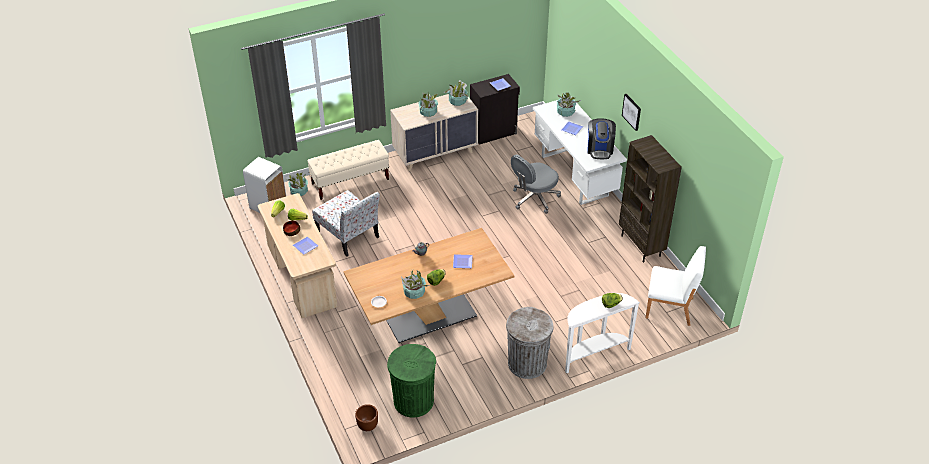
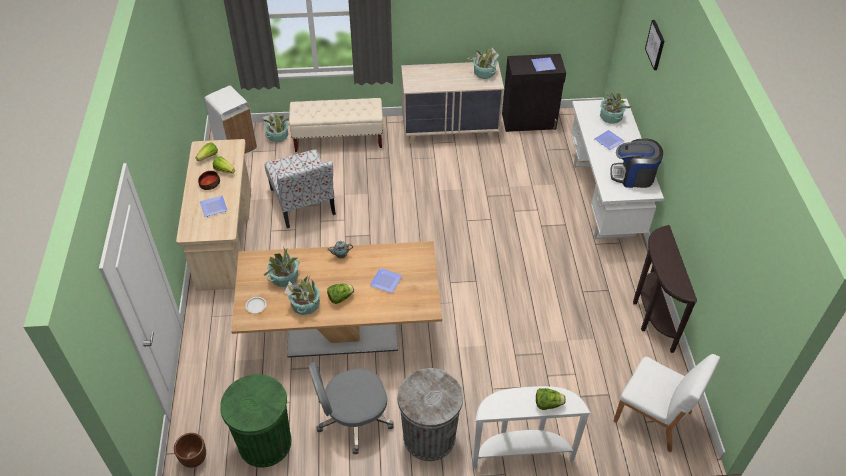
camera: 20 degrees right, 5 degrees up
potted plant [418,92,438,117] -> potted plant moved to [263,247,300,287]
grey office chair [511,155,561,214] -> grey office chair moved to [308,362,394,454]
coffee machine [587,118,616,159] -> coffee machine turned 75 degrees clockwise [610,138,663,188]
brown bookcase [619,135,682,263] -> brown console table [633,225,697,353]
picture [622,94,641,131] -> picture moved to [645,20,664,70]

